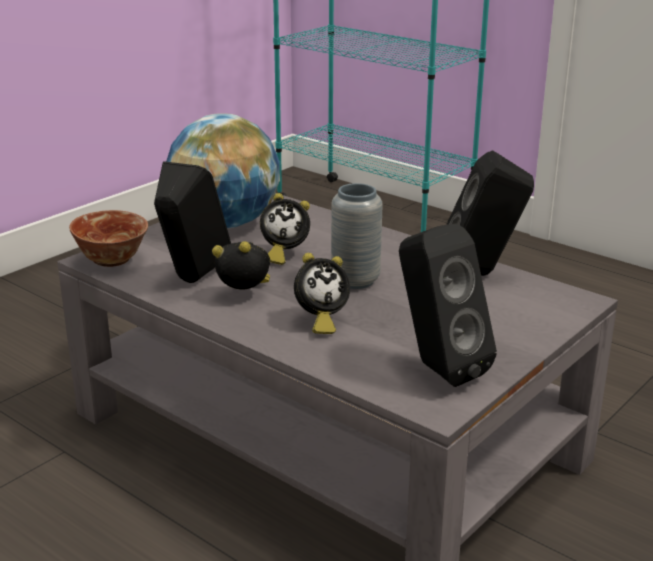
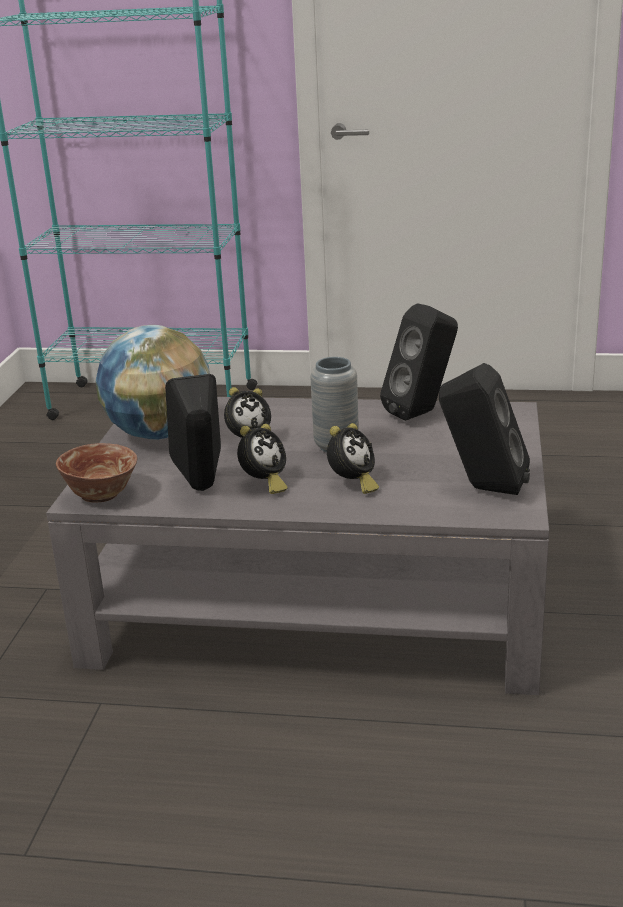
camera: 30 degrees left, 0 degrees up
alarm clock [212,241,270,290] -> alarm clock turned 150 degrees clockwise [237,424,288,494]

